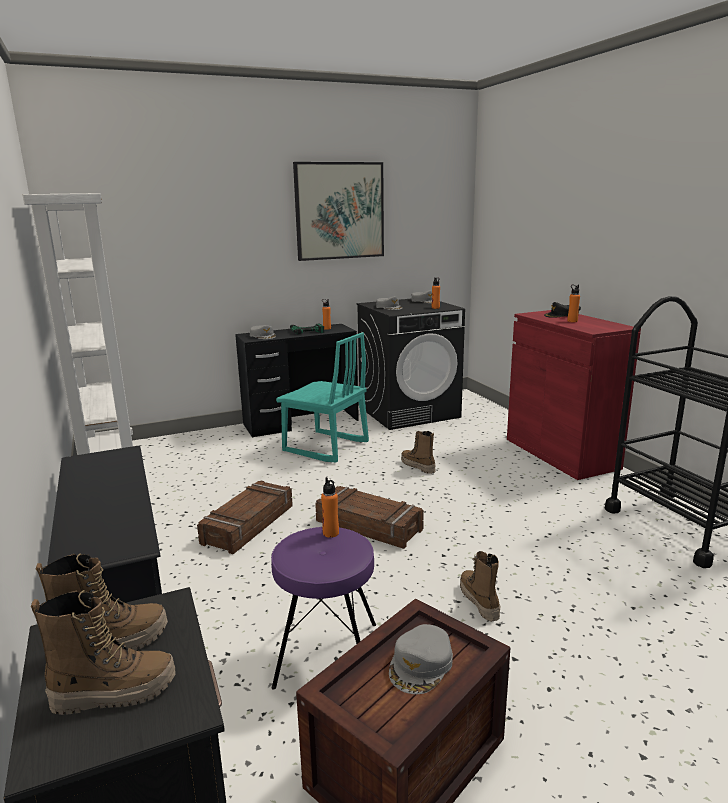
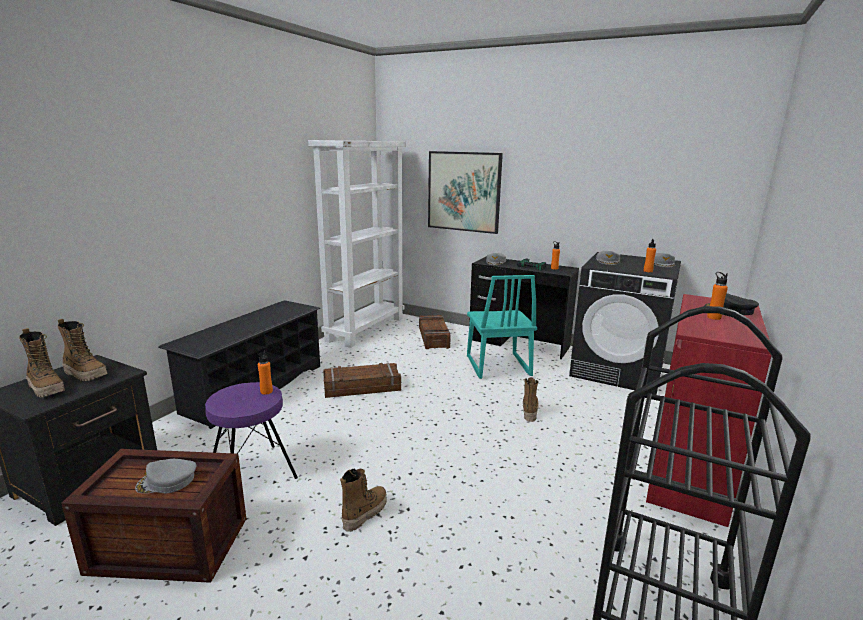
camera: 50 degrees right, 0 degrees up
picture [293,162,384,261] -> picture moved to [428,151,503,234]
crate [315,486,424,549] -> crate moved to [419,315,451,349]

